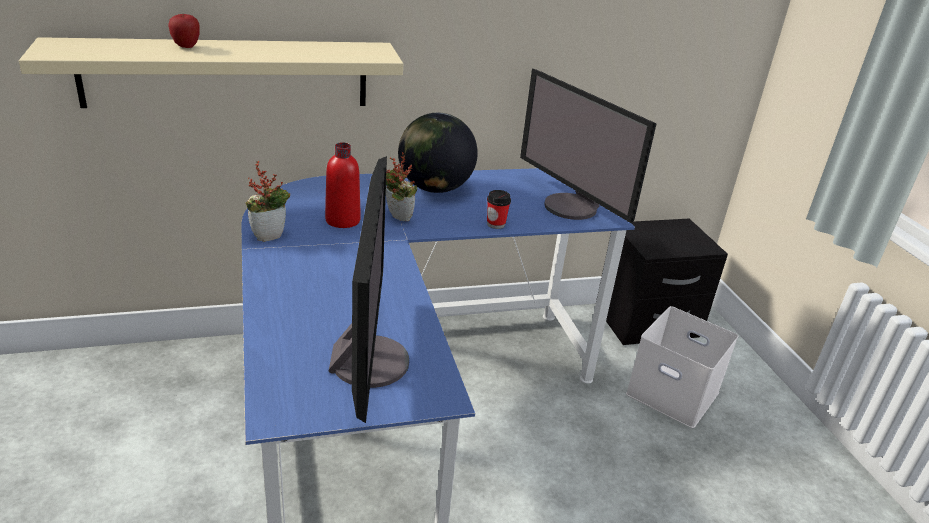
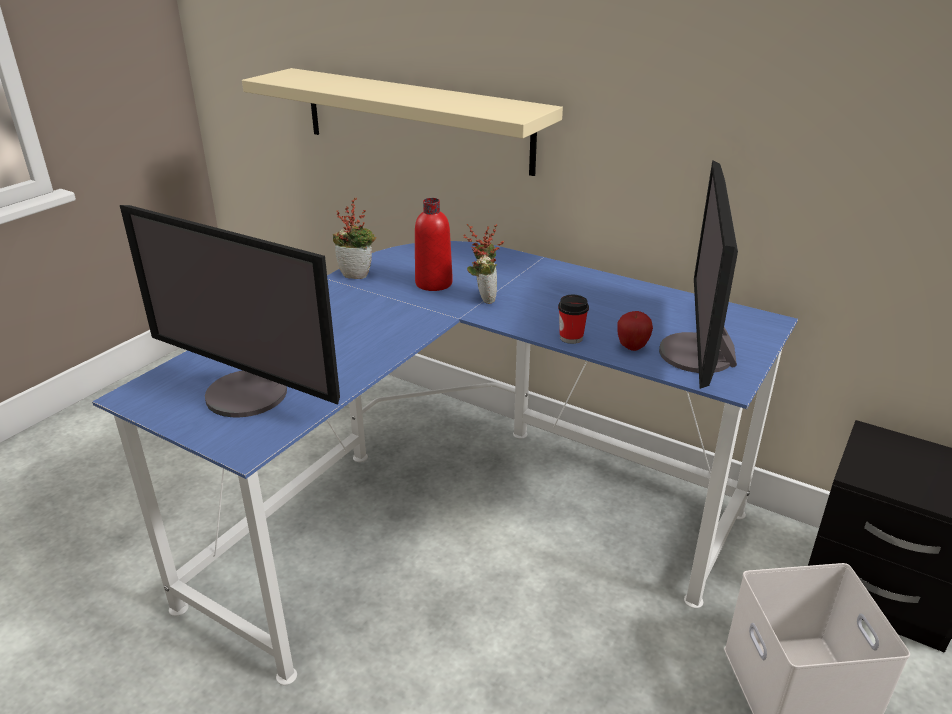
camera: 50 degrees right, 0 degrees up
apple [168,13,200,48] -> apple moved to [618,311,653,351]
monitor [329,156,409,423] -> monitor turned 75 degrees clockwise [120,205,340,417]
globe [398,113,478,193] -> none

